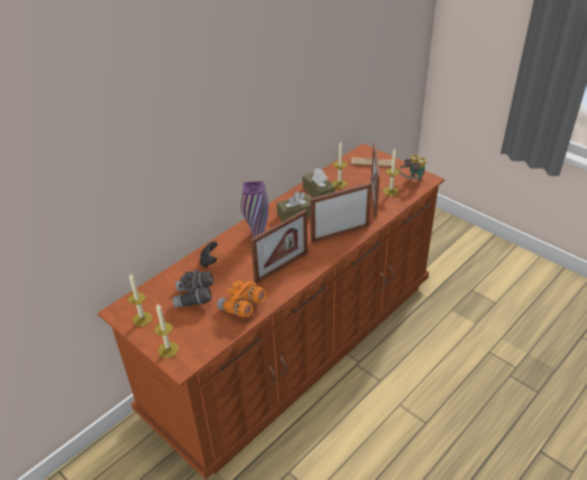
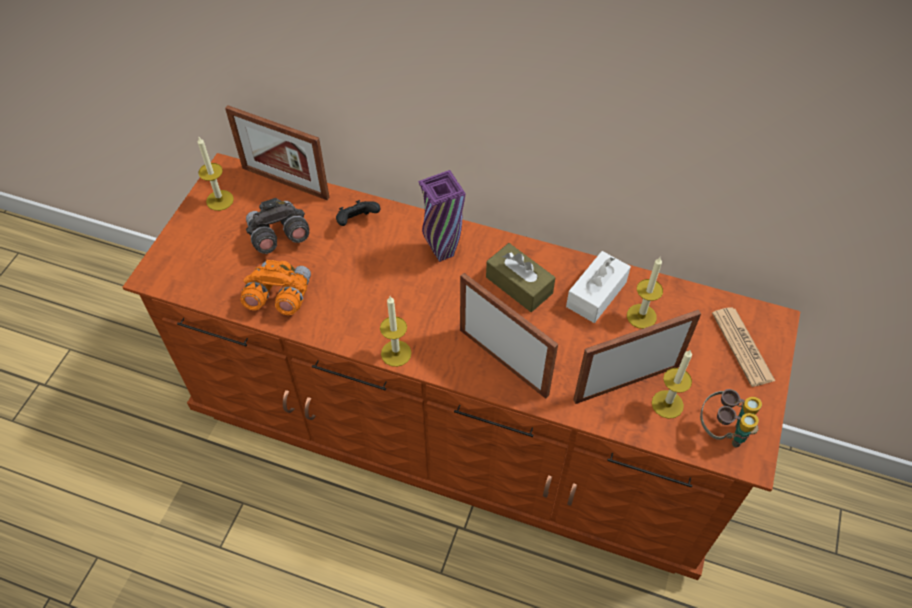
camera: 65 degrees right, 15 degrees up
candle [154,303,179,358] -> candle moved to [380,296,412,367]
picture frame [250,210,308,284] -> picture frame moved to [225,105,330,200]
brown tissue box [303,168,335,198] -> white tissue box [566,251,631,323]

